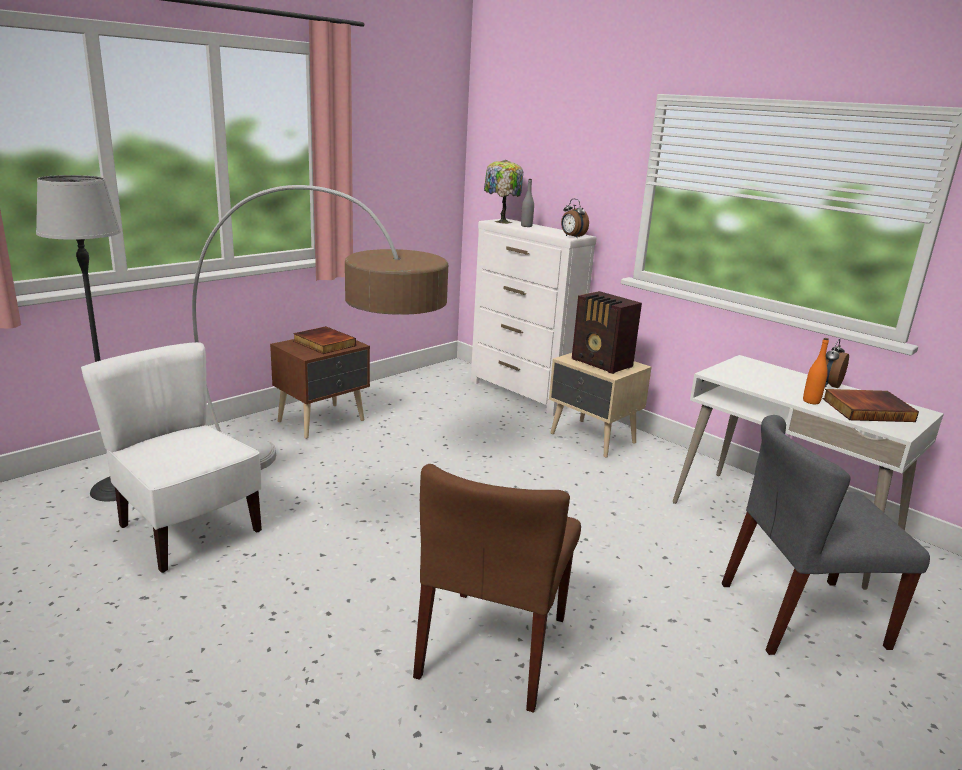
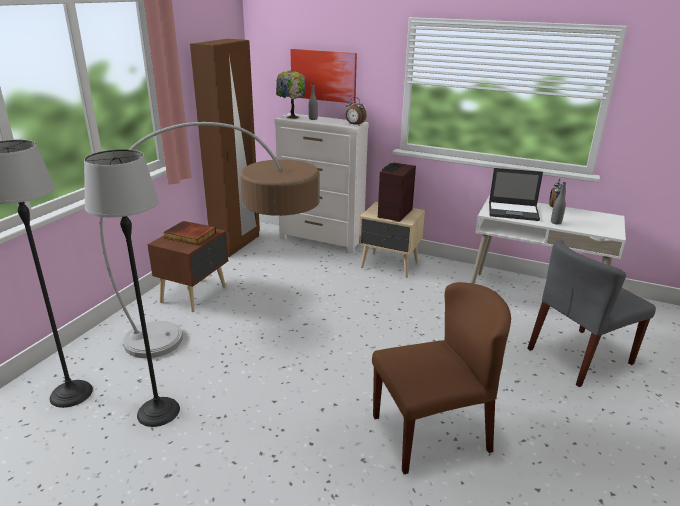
camera: 20 degrees left, 5 degrees up
white chair [81,342,262,573] -> floor lamp [84,149,180,427]
brown chair [413,464,581,713] -> brown chair turned 105 degrees counterclockwise [372,282,511,474]
radio [572,291,642,374] -> radio turned 90 degrees clockwise [378,162,416,222]
orange bottle [803,338,829,404] -> grey bottle [551,182,566,225]
book [823,389,919,422] -> none
none -> brown wardrobe [190,39,260,257]
none -> picture [290,49,357,104]
none -> laptop [489,168,543,221]

